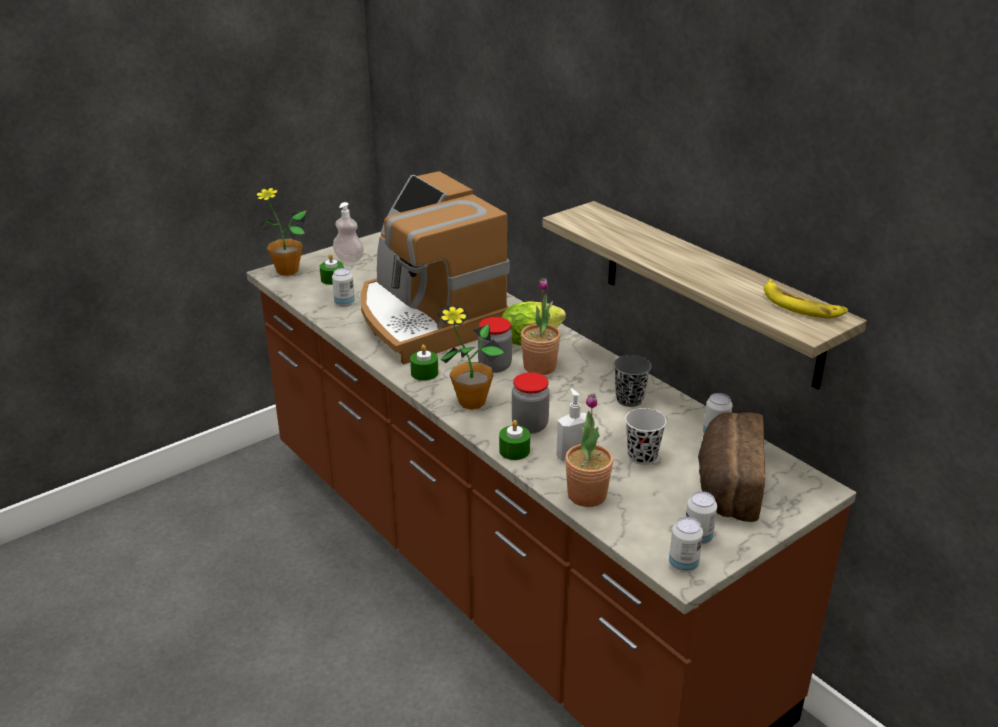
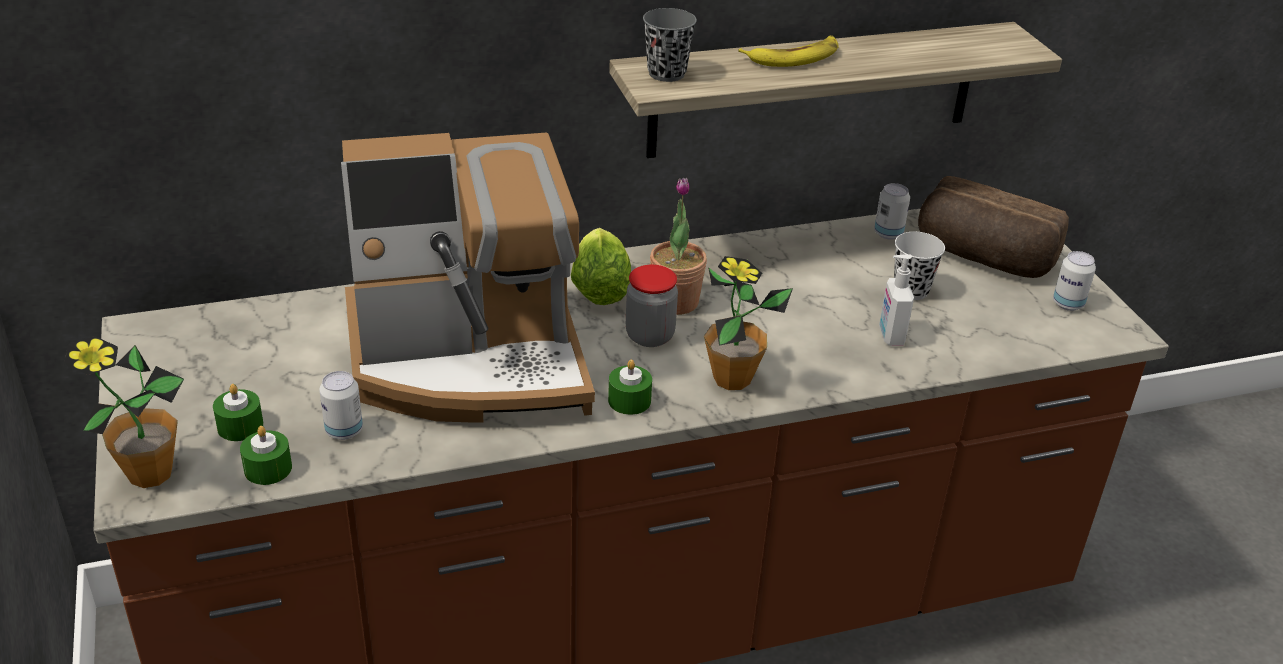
camera: 70 degrees left, 5 degrees up
soap dispenser [333,202,364,263] -> none
green candle [499,420,530,460] -> green candle moved to [240,426,292,485]
jar [512,372,550,434] -> none
potted plant [565,393,613,507] -> none
grey cup [613,355,651,407] -> grey cup moved to [643,8,697,82]
can [669,517,703,572] -> none
banana [764,279,848,318] -> banana moved to [738,36,839,67]

